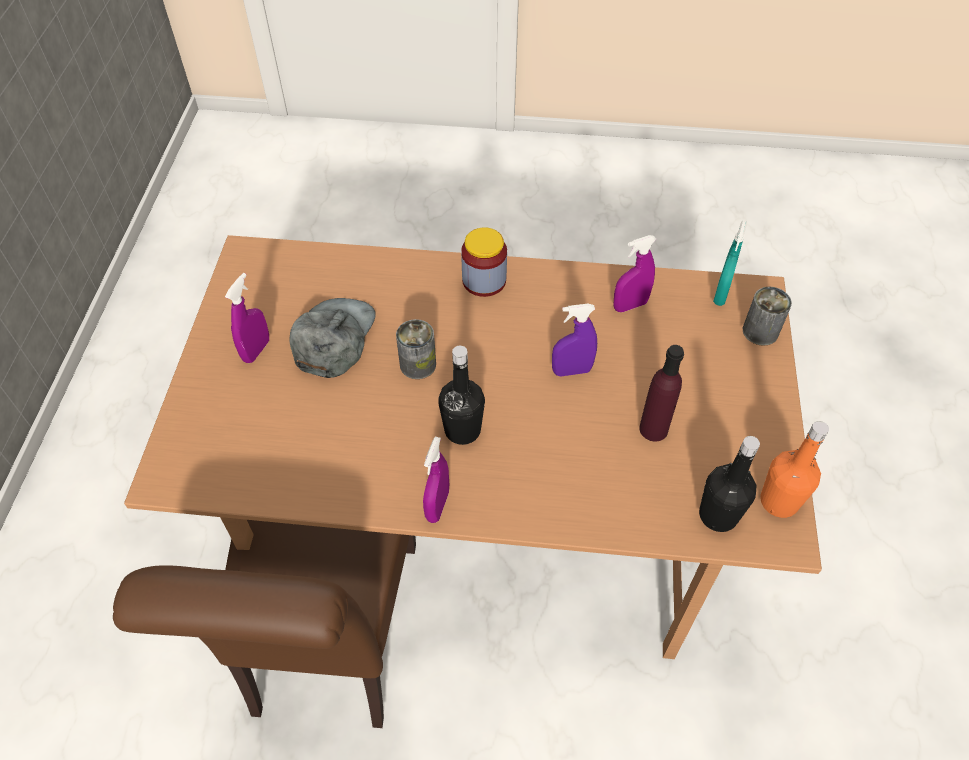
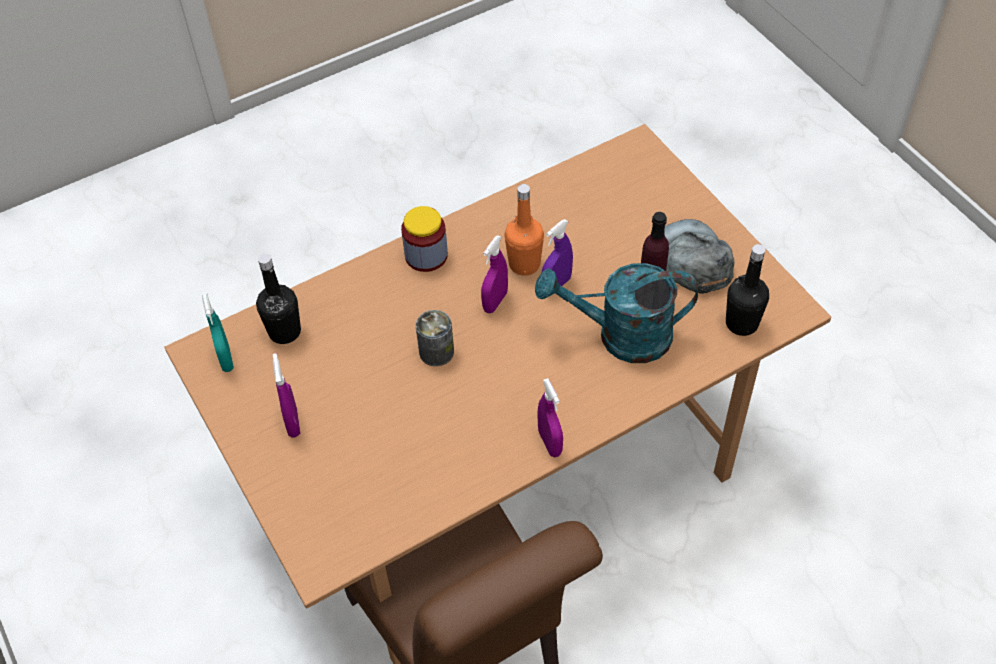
camera: 35 degrees left, 0 degrees up
grey cap [289,298,376,378] -> grey cap moved to [664,219,735,294]
black bottle [438,346,485,445] -> black bottle moved to [256,254,301,344]
purple spray bottle [613,235,657,312] -> purple spray bottle moved to [481,235,508,313]
turquoise spray bottle [713,221,747,306] -> turquoise spray bottle moved to [202,293,234,372]
can [743,287,792,346] -> none
orange bottle [760,421,829,518] -> orange bottle moved to [504,184,544,276]
none -> turquoise watering can [535,263,698,363]

